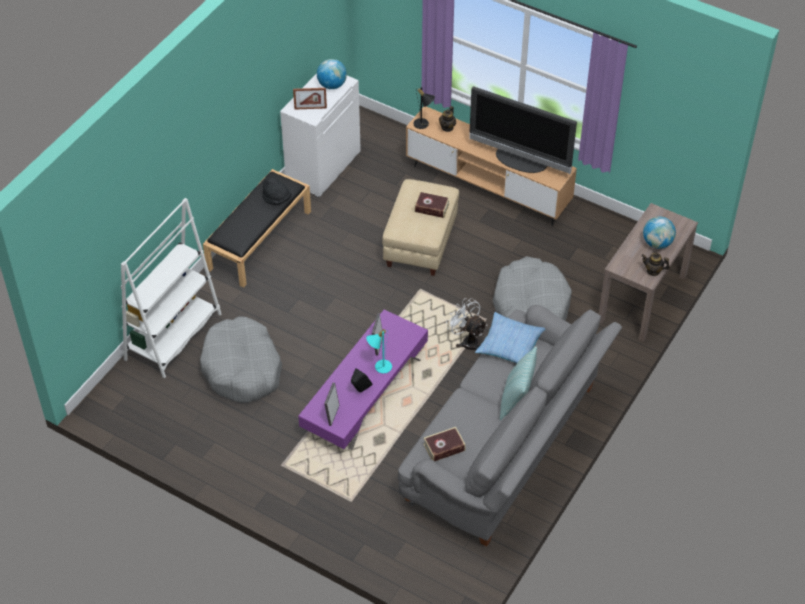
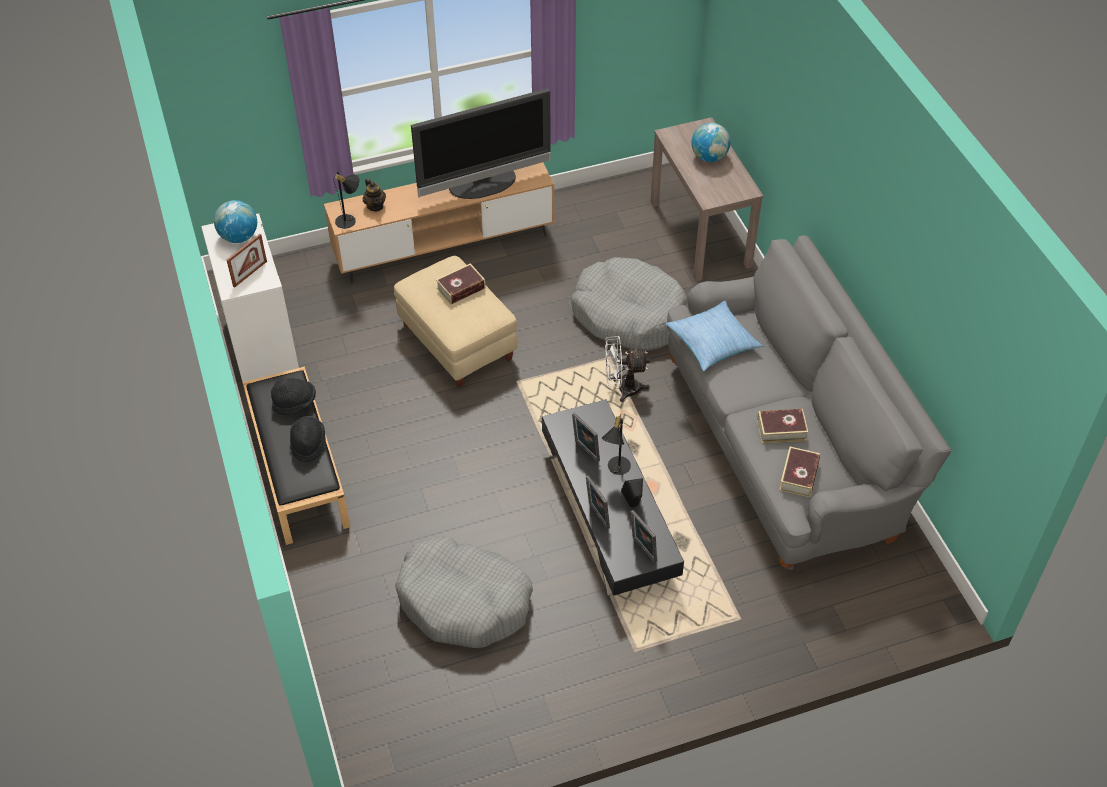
camera: 50 degrees left, 0 degrees up
white bookcase [121,198,222,378] -> none
purple coffee table [298,310,428,450] -> black coffee table [542,399,684,595]
turquoise table lamp [366,329,392,374] -> black table lamp [601,414,631,475]
pillow [500,346,537,420] -> none
teapot [641,252,670,276] -> none
none -> black hat [290,416,326,462]
none -> picture frame [586,475,610,529]
none -> book [757,409,808,443]

